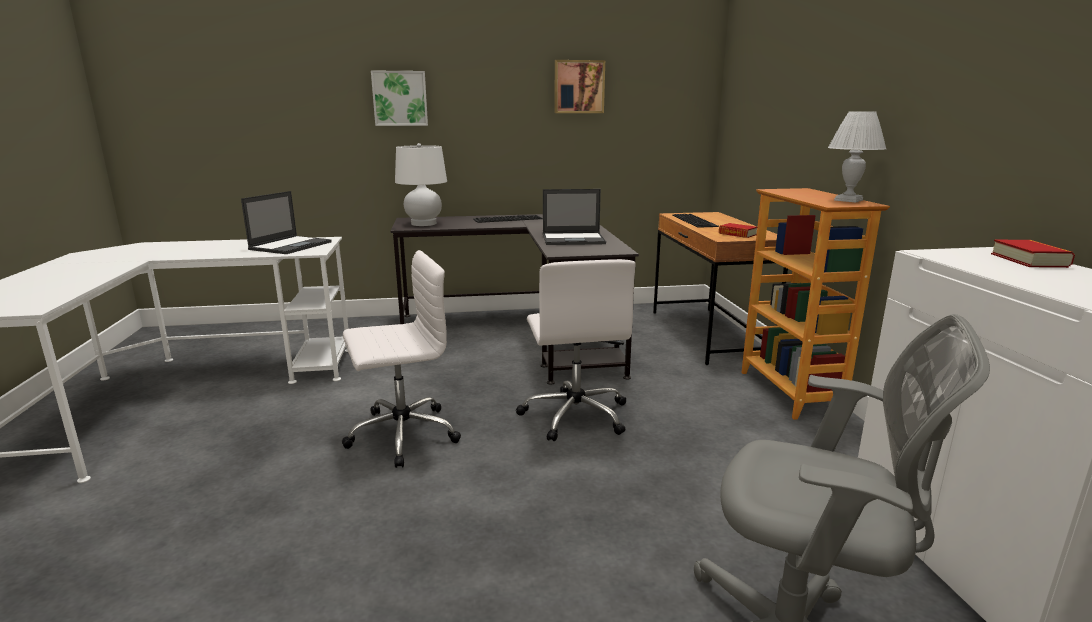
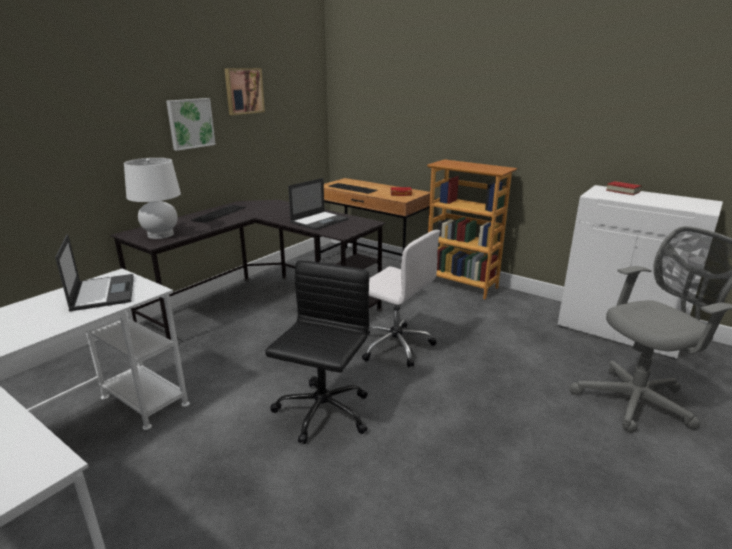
camera: 45 degrees left, 5 degrees up
white office chair [342,250,461,468] -> black office chair [265,260,369,444]
picture [371,70,428,126] -> picture moved to [166,98,216,151]
white table lamp [828,111,886,203] -> none

